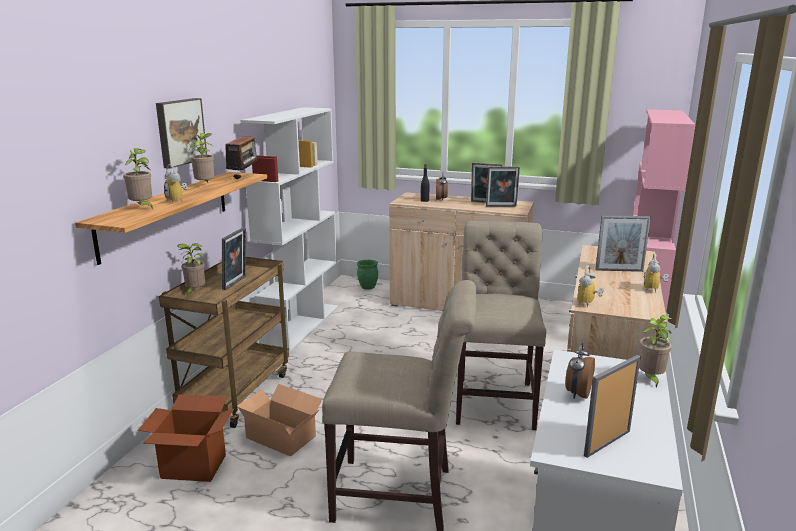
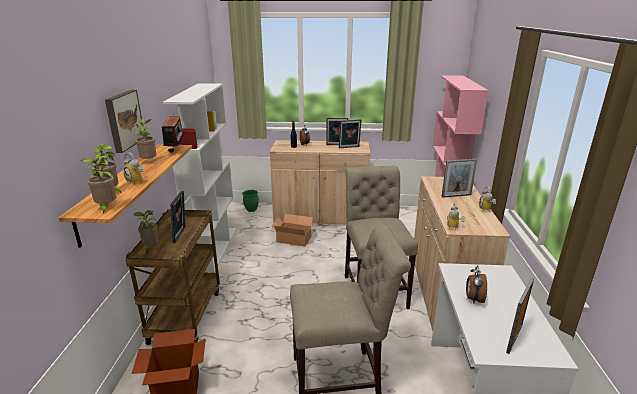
camera: 15 degrees left, 5 degrees up
cardboard box [237,384,322,457] -> cardboard box moved to [272,214,315,247]
potted plant [639,315,672,387] -> potted plant moved to [81,155,116,213]

